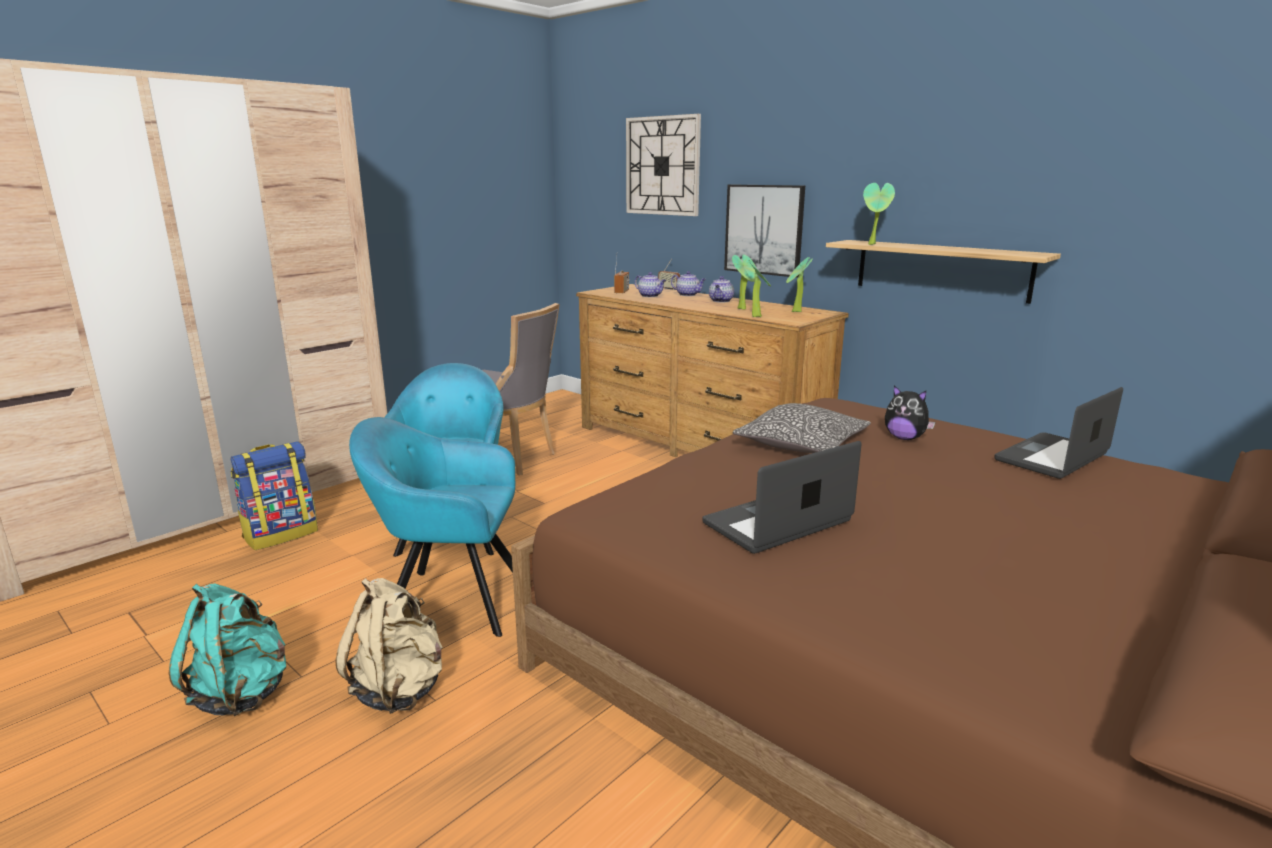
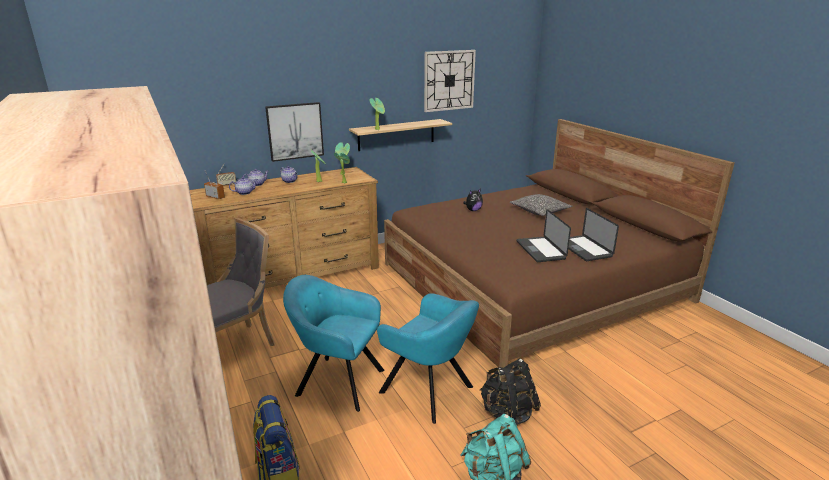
camera: 70 degrees left, 5 degrees up
beige backpack [335,578,443,714] -> black backpack [480,358,541,425]
turquoise armchair [349,417,515,637] -> turquoise armchair turned 75 degrees counterclockwise [377,293,479,424]
wall clock [626,114,701,216] -> wall clock moved to [424,50,476,112]
pillow [733,403,871,453] -> pillow moved to [510,194,572,216]
laptop [994,387,1123,479] -> laptop moved to [568,208,619,261]

